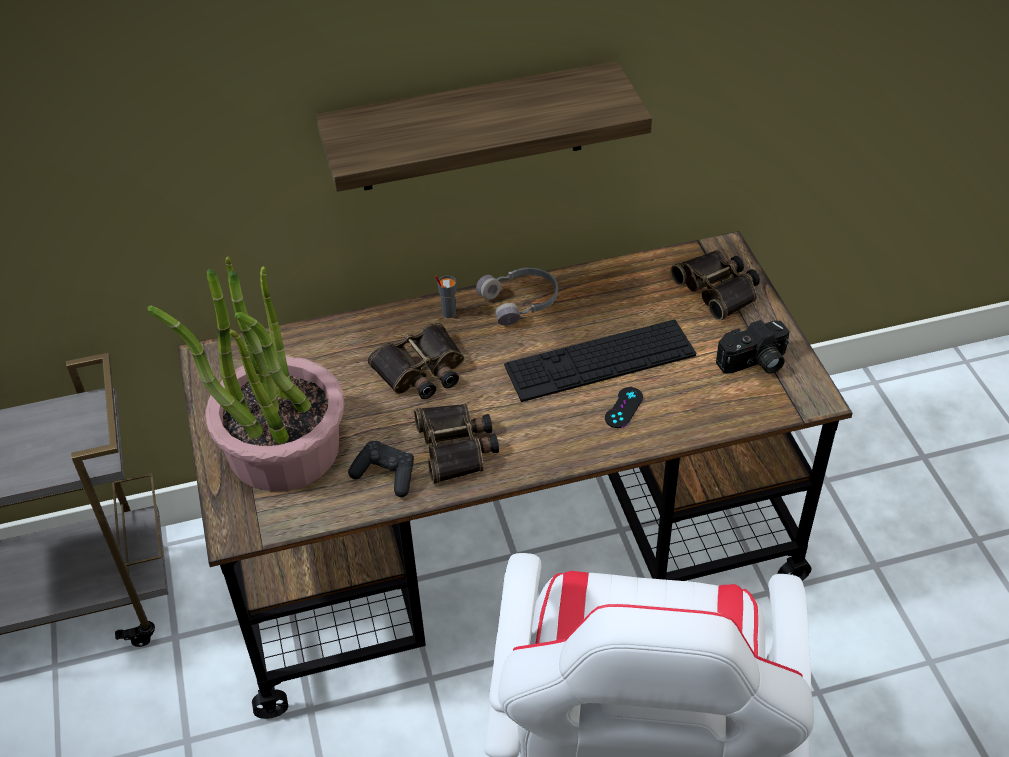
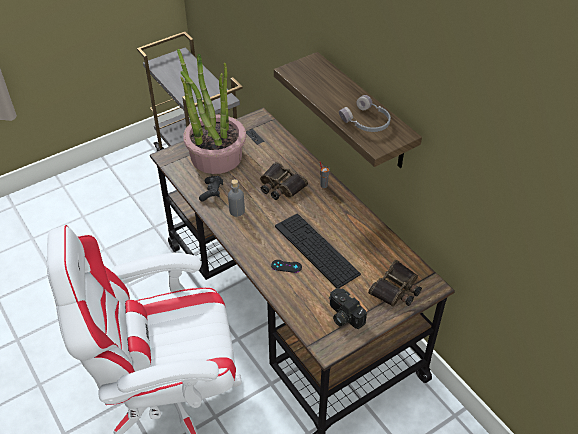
camera: 70 degrees right, 0 degrees up
binoculars [414,403,499,484] -> grey bottle [228,179,245,217]
grey headphones [476,268,558,325] -> grey headphones moved to [339,95,391,132]

